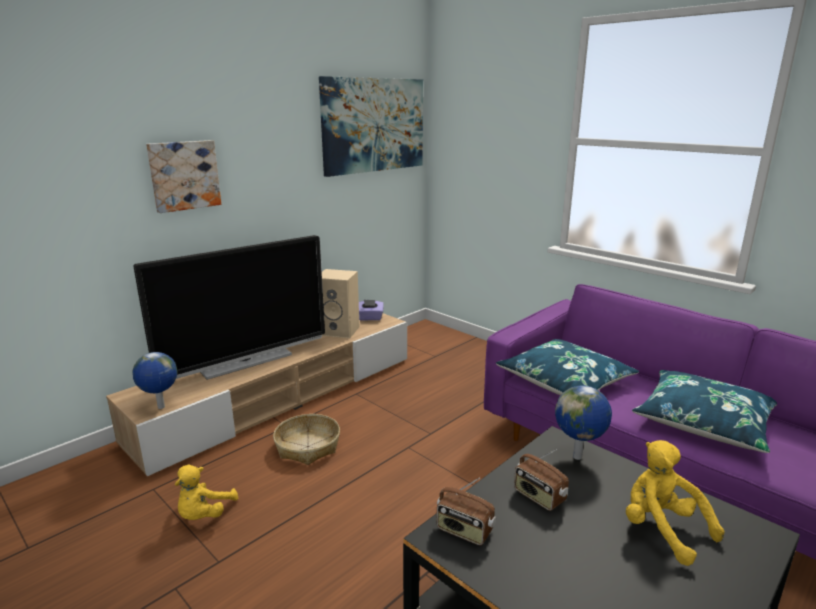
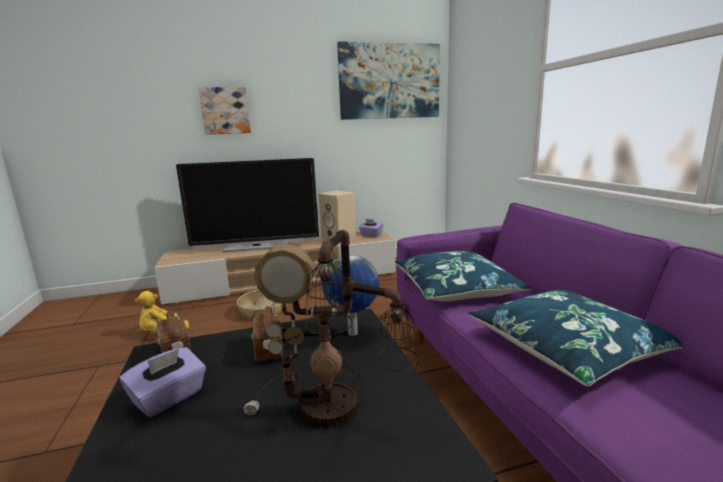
camera: 30 degrees right, 5 degrees down
globe [132,352,177,409] -> none
yellow plush toy [626,440,725,566] -> table lamp [243,230,419,428]
none -> purple tissue box [119,347,206,418]

